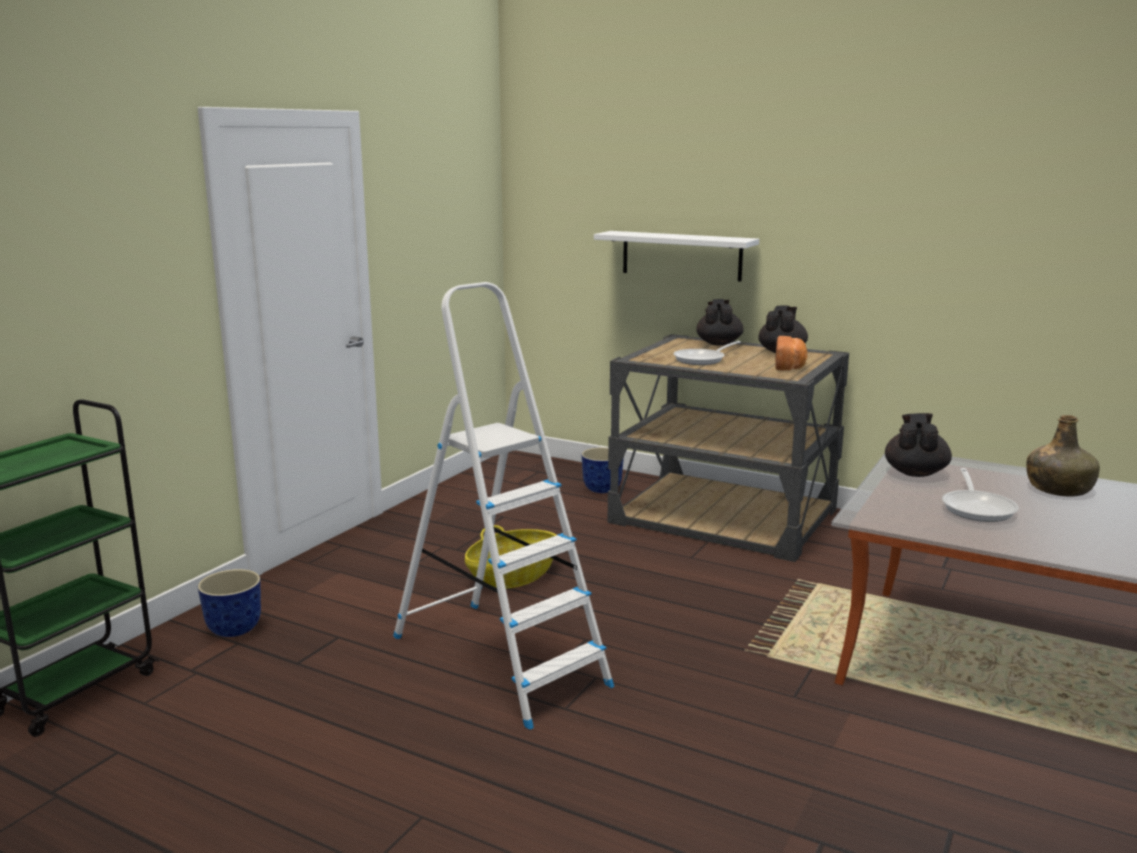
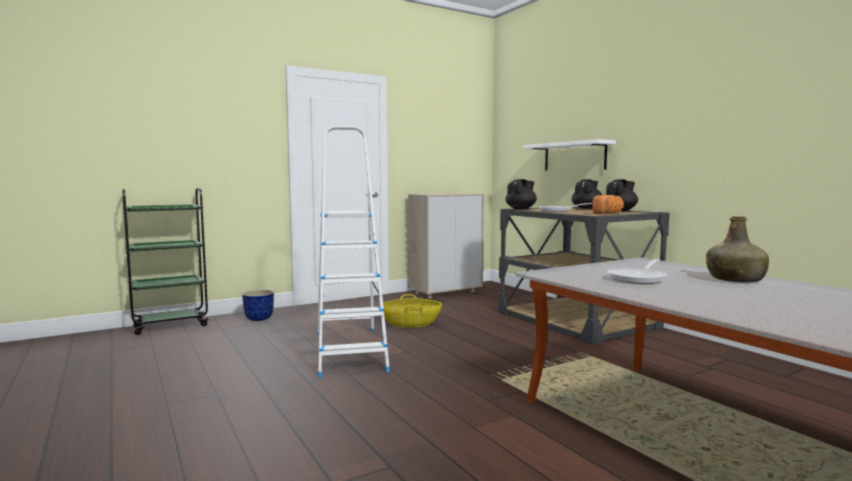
camera: 30 degrees right, 10 degrees down
planter [581,447,624,493] -> none
black teapot [885,413,952,477] -> black teapot moved to [505,179,537,209]
none -> beige cabinet [408,193,484,298]

